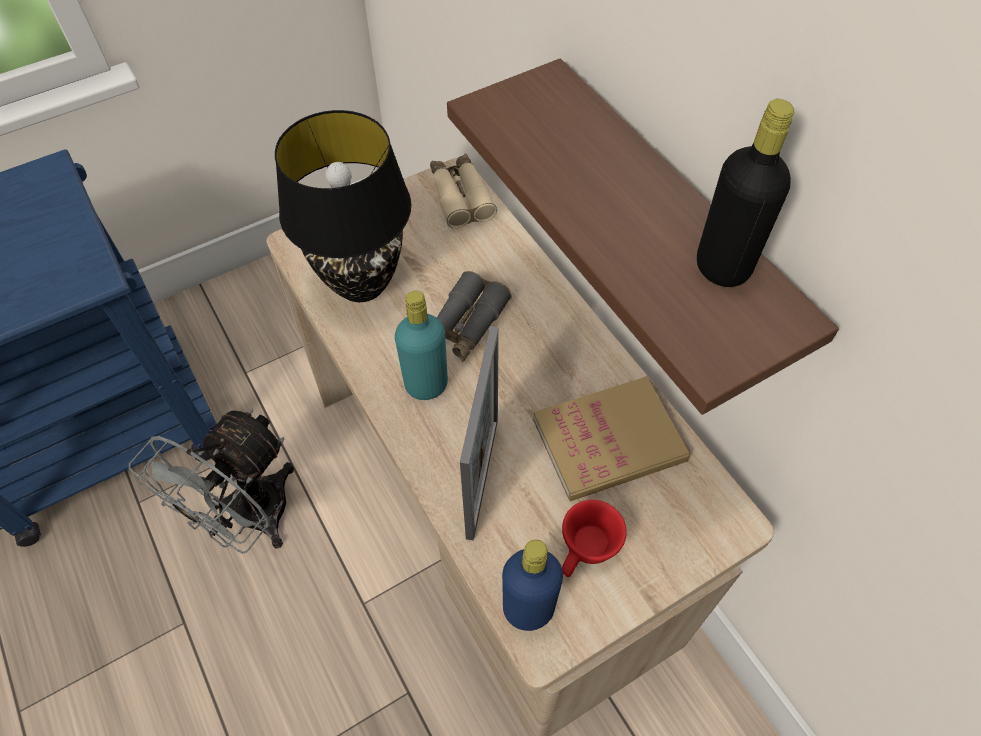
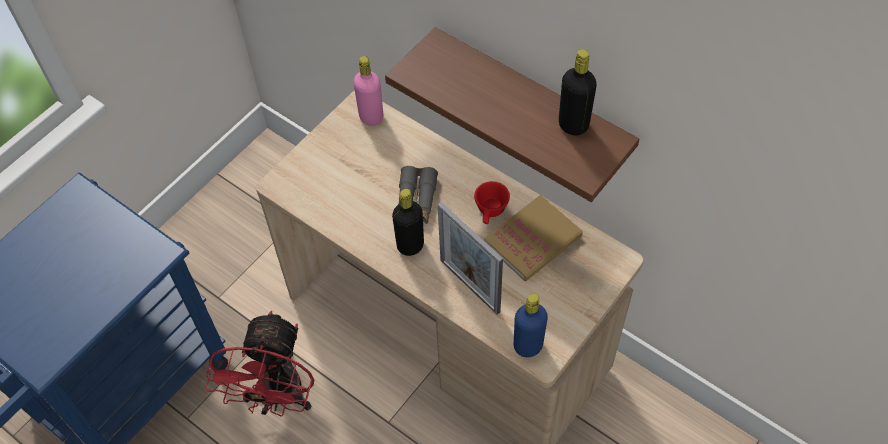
camera: 20 degrees left, 0 degrees up
grey fan [129,409,294,554] -> red fan [206,310,314,417]
black table lamp [275,110,411,302] -> none
turquoise bottle [395,291,448,400] -> black bottle [392,189,424,256]
beige binoculars [430,153,497,228] -> pink bottle [353,56,383,126]
picture frame [460,326,499,540] -> picture frame turned 150 degrees clockwise [438,202,503,315]
red cup [562,500,627,577] -> red cup moved to [474,181,510,224]

